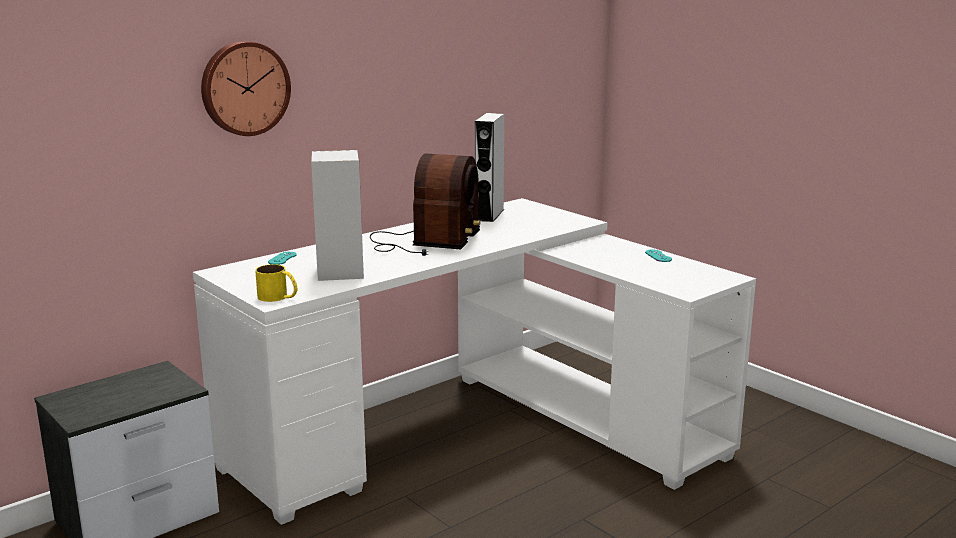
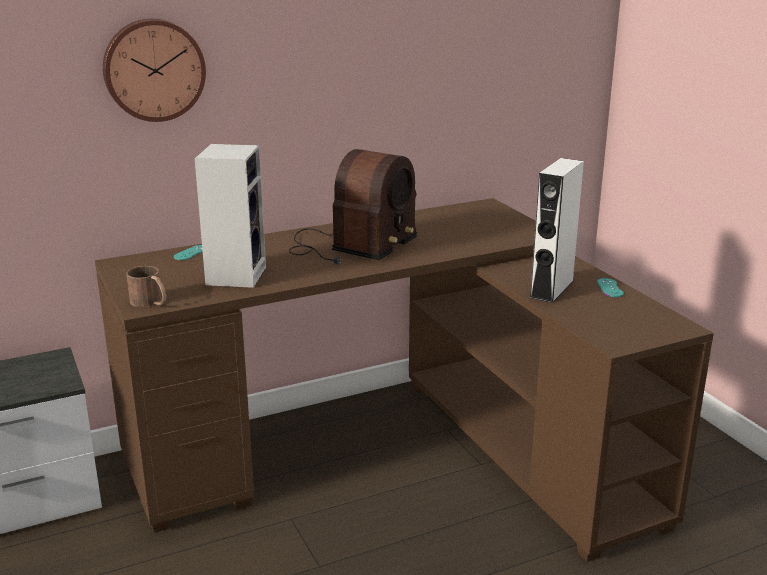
camera: 15 degrees right, 5 degrees up
white desk [193,198,756,525] -> brown desk [95,198,714,562]
yellow mug [255,264,297,302] -> brown mug [126,266,167,307]
white speaker [475,113,504,222] -> white speaker moved to [529,158,584,303]

